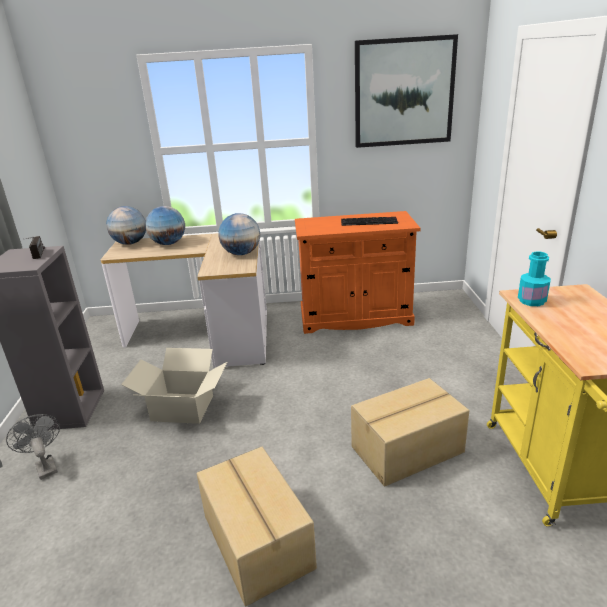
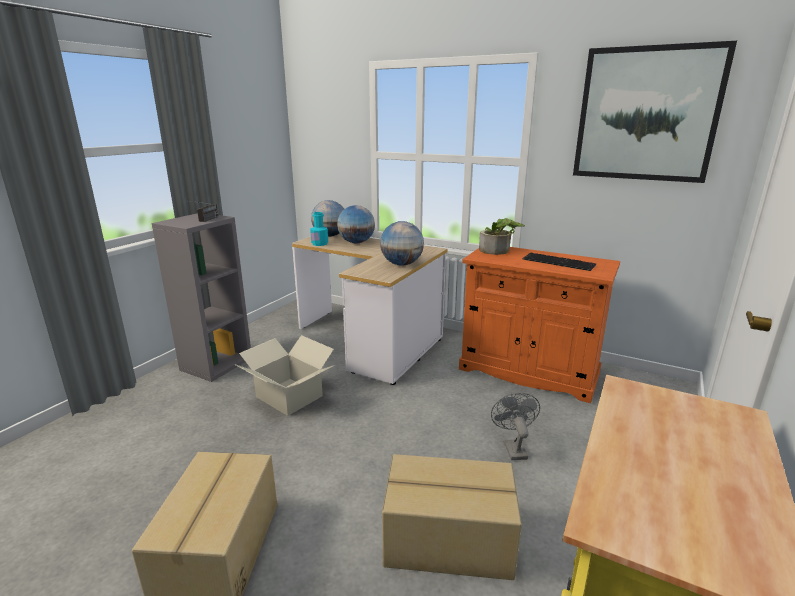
camera: 30 degrees right, 5 degrees down
grey fan [6,414,60,480] -> grey fan moved to [491,393,540,460]
turquoise bottle [518,252,551,306] -> turquoise bottle moved to [310,212,328,246]
none -> potted plant [479,218,525,255]

